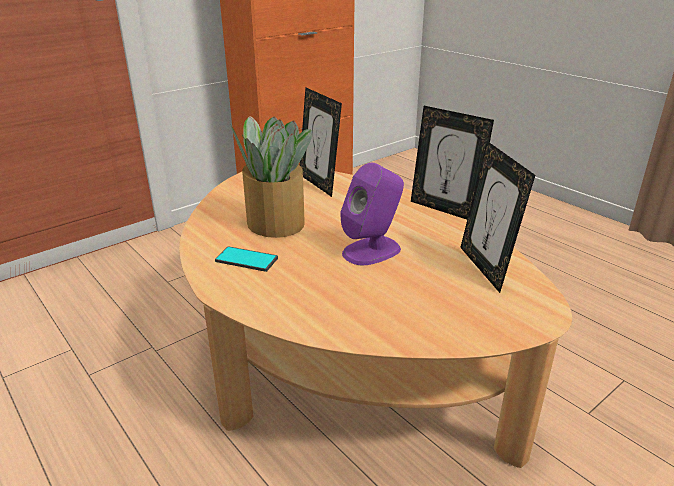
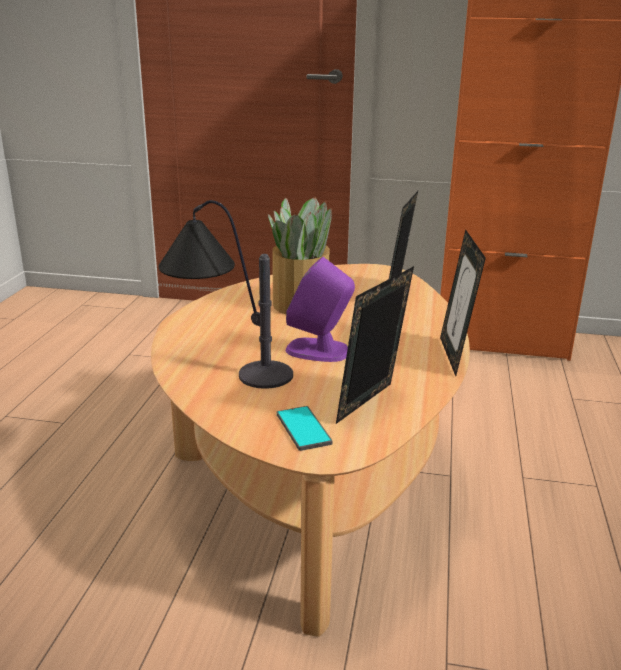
camera: 50 degrees right, 5 degrees down
phone [215,246,278,272] -> phone moved to [277,406,333,451]
none -> table lamp [159,200,293,389]

